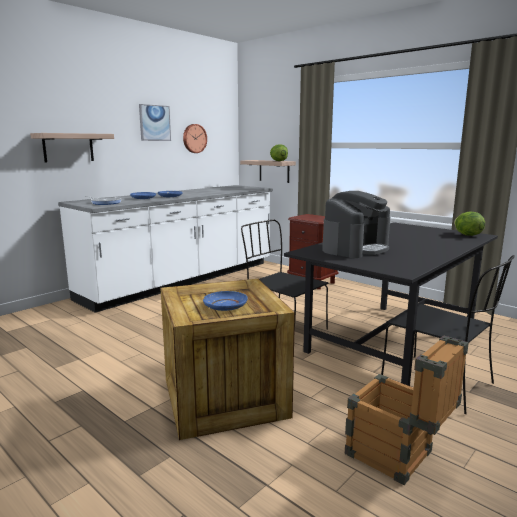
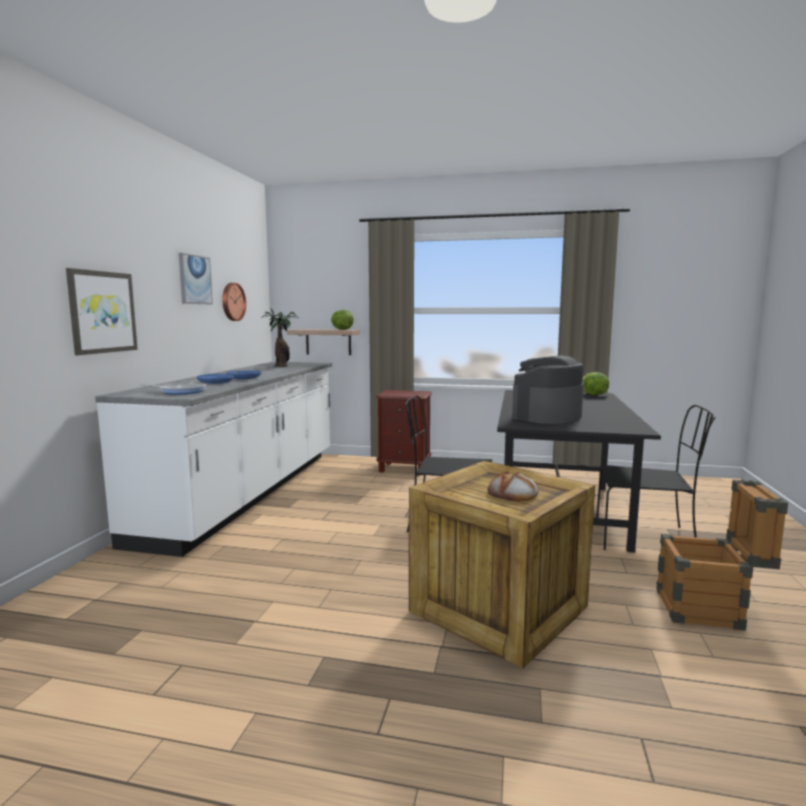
camera: 30 degrees left, 5 degrees down
shelf [30,133,114,162] -> picture [66,268,138,355]
blue plate [203,291,248,311] -> bread [488,471,539,501]
coffee machine [322,191,390,258] -> coffee machine turned 150 degrees counterclockwise [512,356,584,424]
none -> potted plant [262,308,299,367]

